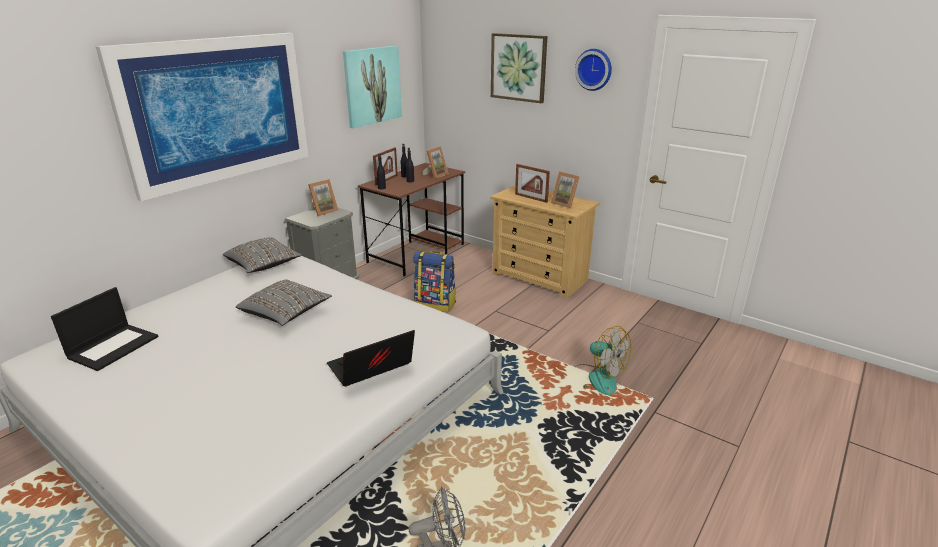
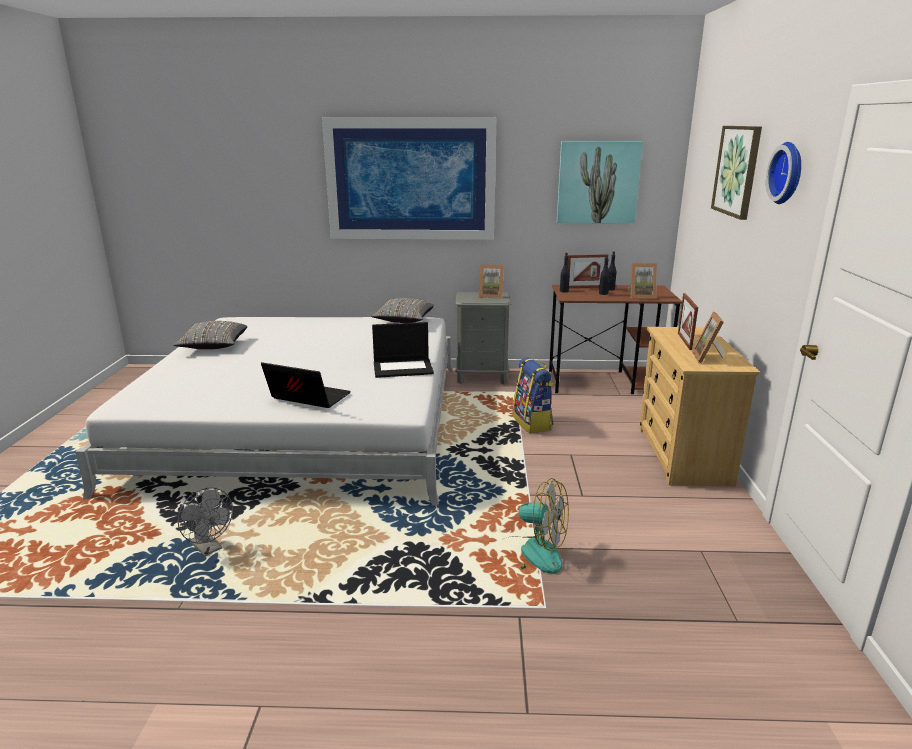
camera: 55 degrees right, 5 degrees down
laptop [51,287,159,371] -> laptop moved to [372,322,434,378]
grey pillow [236,279,332,326] -> grey pillow moved to [173,321,247,349]
fan [575,326,631,395] -> fan turned 75 degrees counterclockwise [503,478,569,574]

